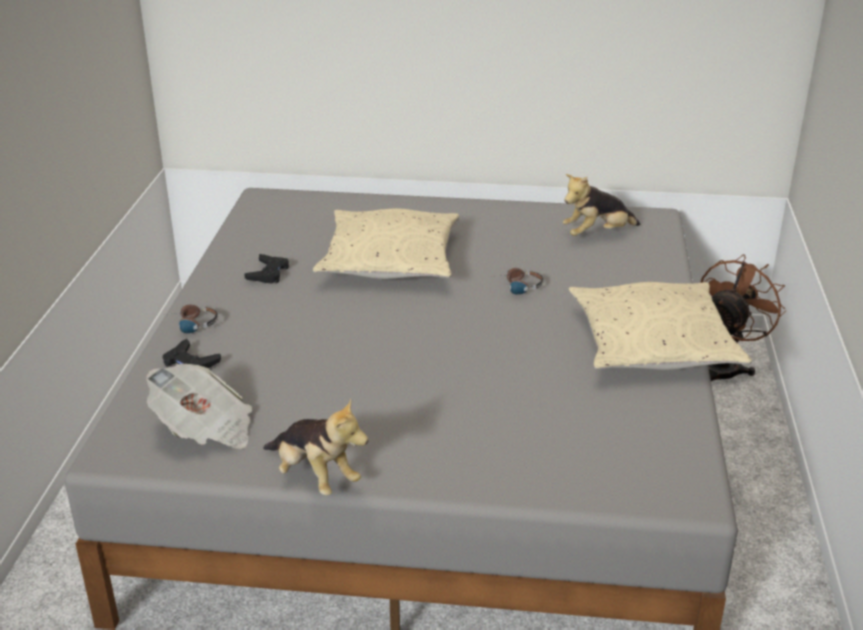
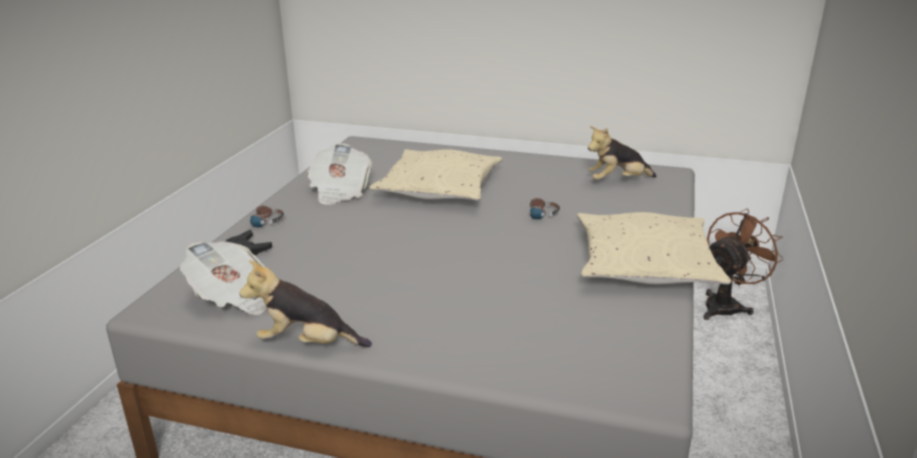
camera: 10 degrees right, 5 degrees down
black game controller [244,254,289,284] -> newspaper [307,143,372,205]
plush toy [263,399,368,496] -> plush toy turned 135 degrees clockwise [239,260,372,347]

